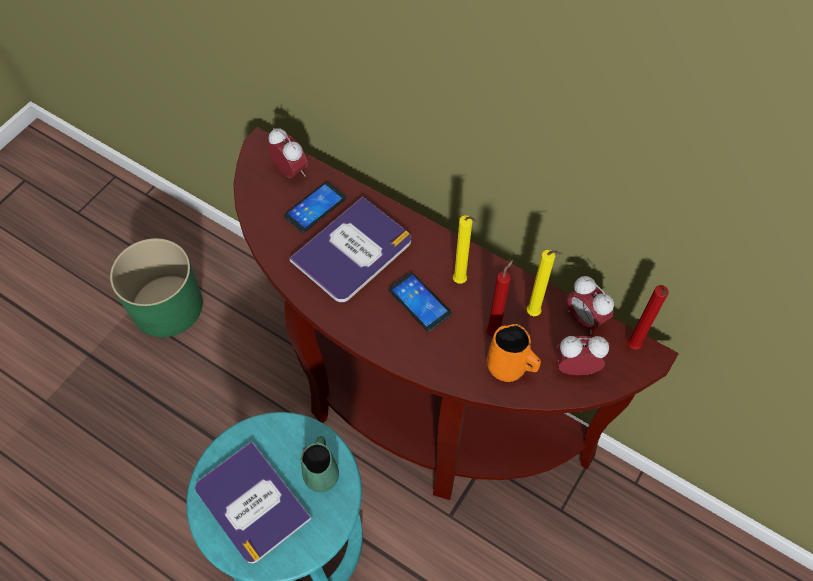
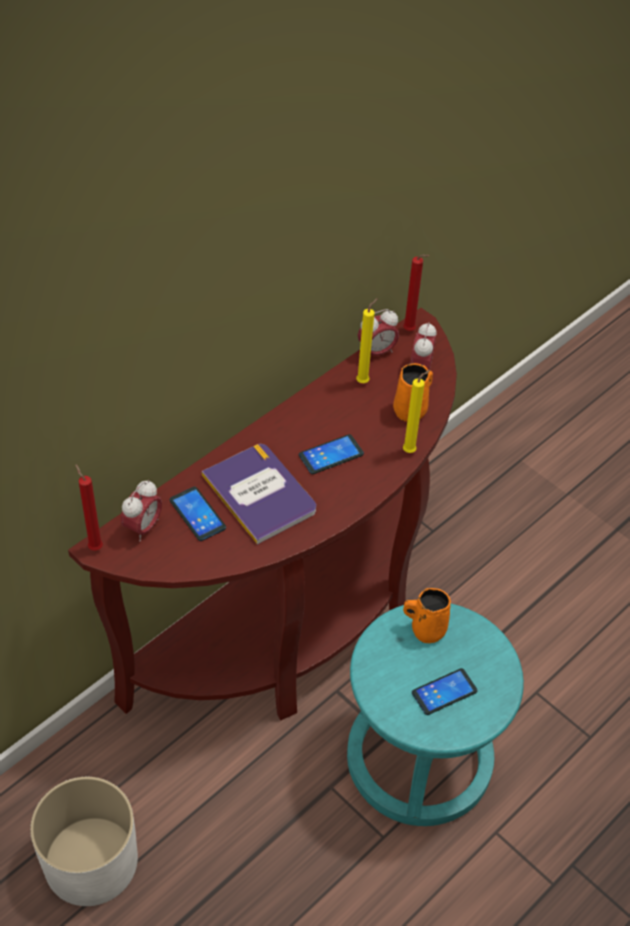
camera: 80 degrees left, 10 degrees down
green planter [110,238,203,337] -> white planter [30,777,138,906]
book [195,441,311,564] -> phone [412,668,478,715]
alarm clock [268,128,308,178] -> alarm clock turned 150 degrees clockwise [121,480,162,541]
green mug [301,436,339,492] -> orange mug [403,588,451,643]
yellow candle [453,215,477,284] -> yellow candle moved to [403,370,430,453]
red candle [486,260,513,337] -> red candle moved to [75,464,103,551]

